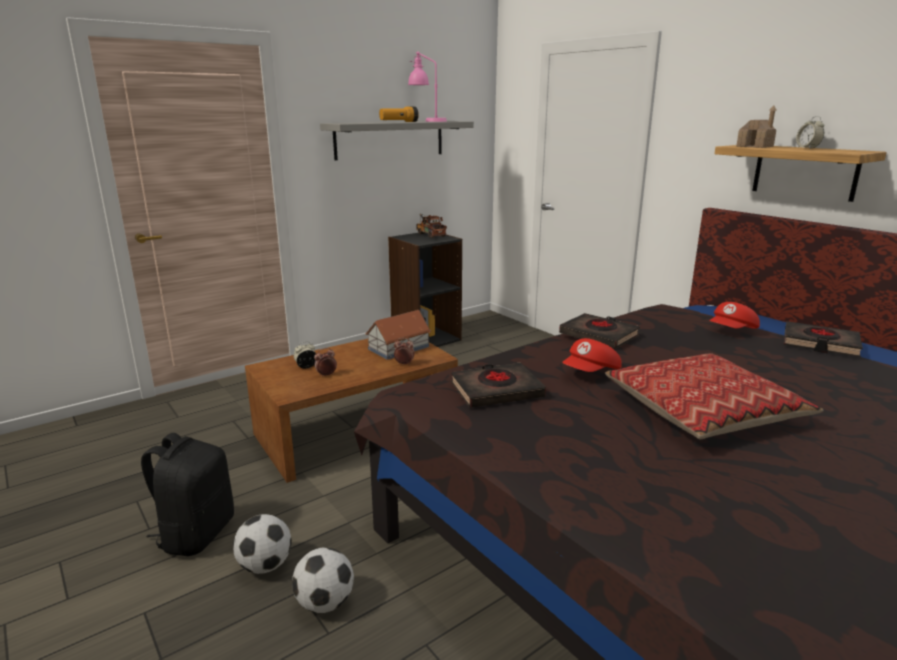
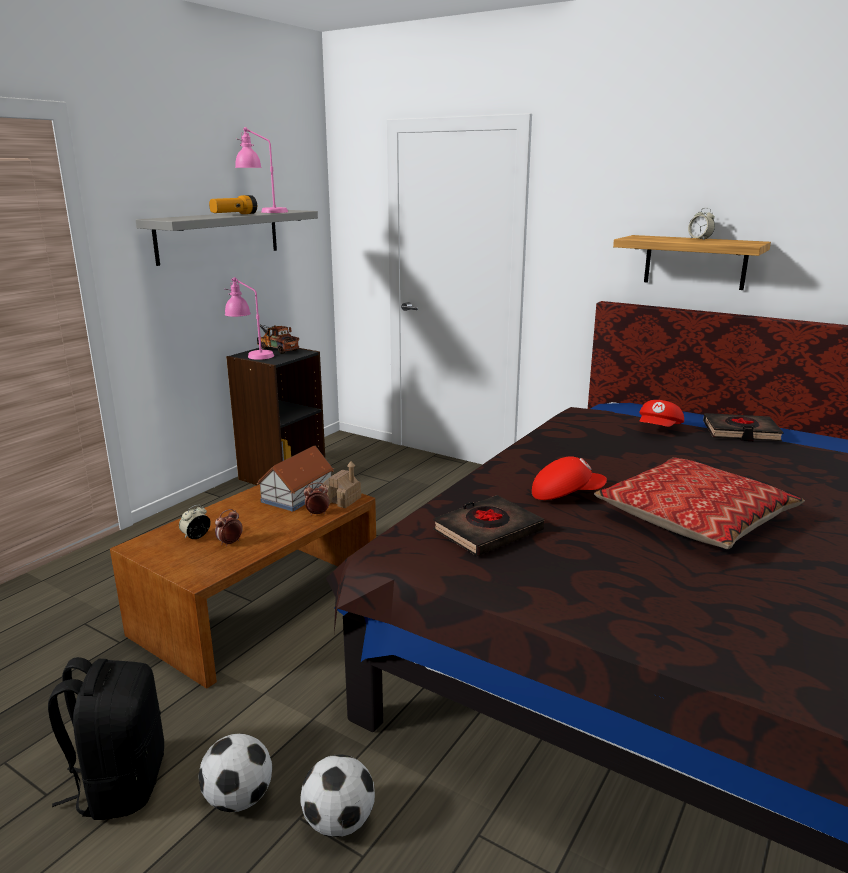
camera: 20 degrees left, 0 degrees up
black book [559,313,640,349] -> none
red cap [562,338,622,372] -> red cap turned 120 degrees counterclockwise [532,456,607,500]
toy house [736,106,777,148] -> toy house moved to [321,461,361,508]
none -> pink table lamp [225,277,274,360]

